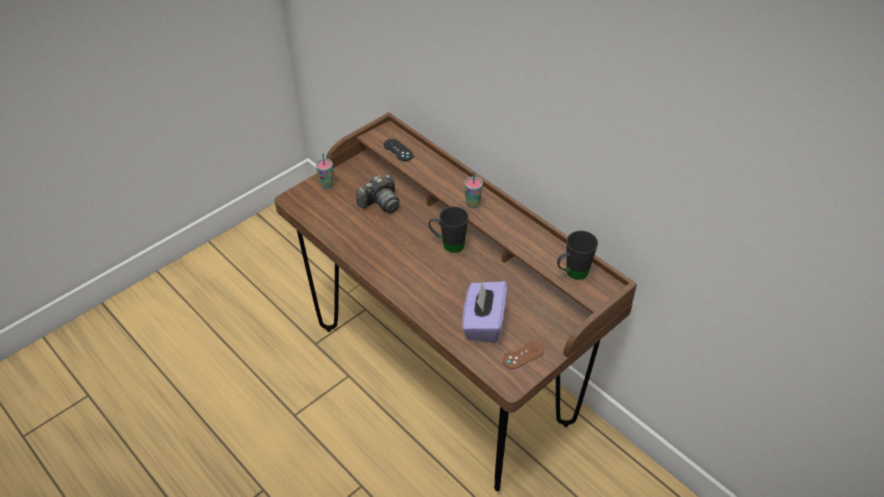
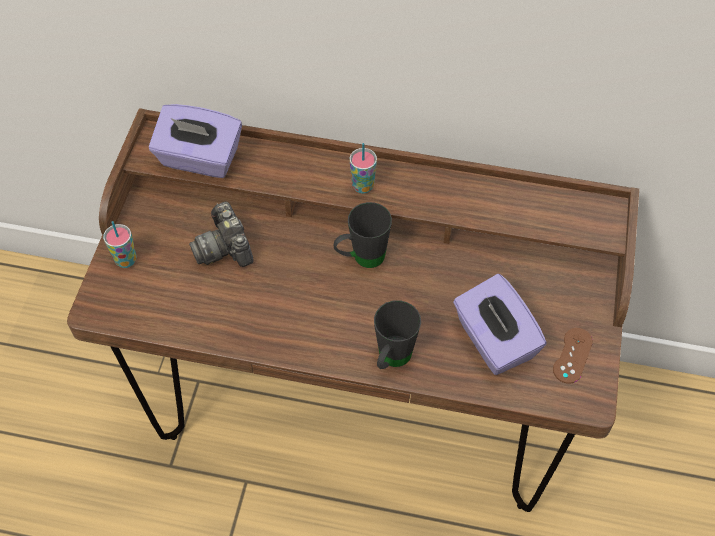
camera: 35 degrees left, 10 degrees up
camera [356,174,400,213] -> camera turned 135 degrees clockwise [189,202,254,267]
black game controller [384,139,413,161] -> purple tissue box [149,104,242,178]
black mug [557,231,598,280] -> black mug moved to [374,300,421,369]

